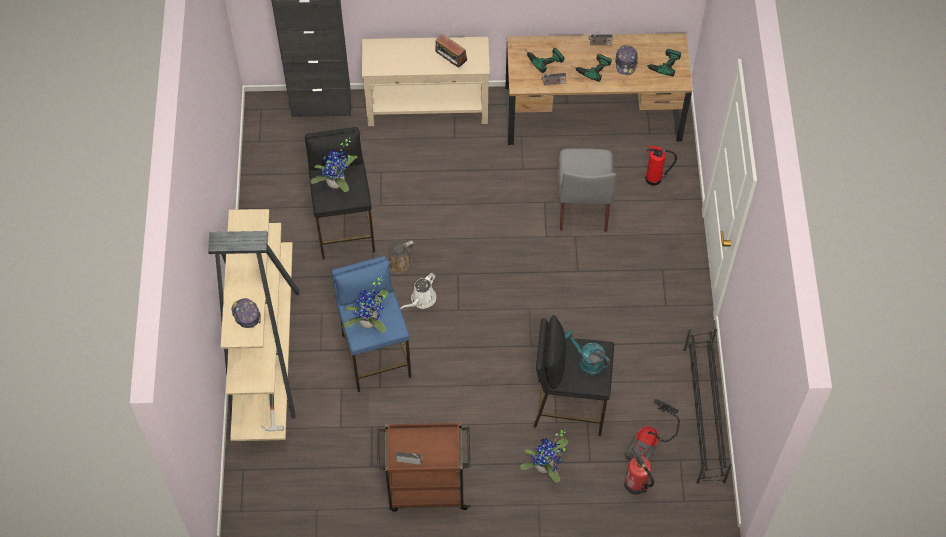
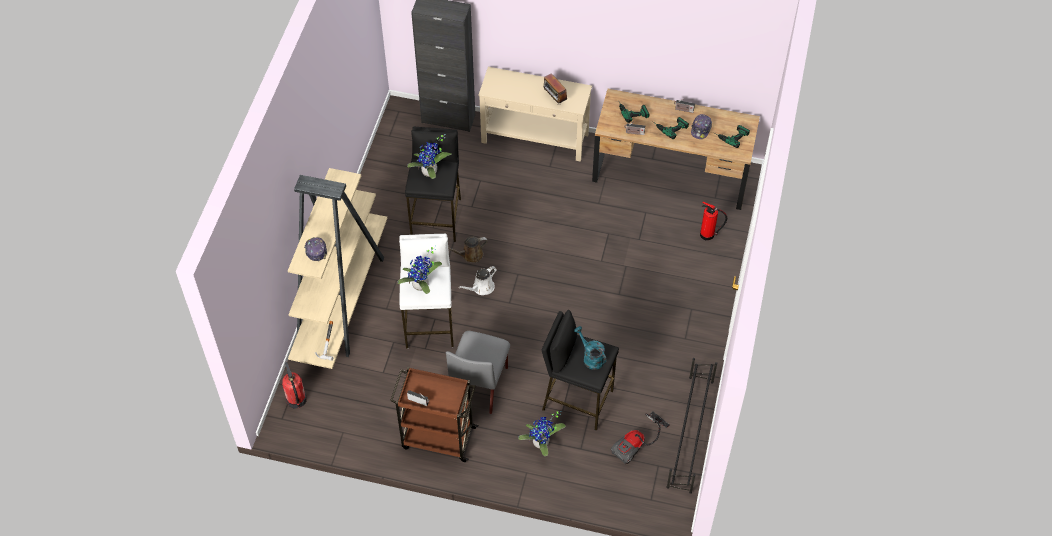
camera: 15 degrees right, 5 degrees down
blue stool [332,256,411,392] -> white stool [399,234,454,349]
grey chair [559,148,616,232] -> grey chair moved to [446,331,510,414]
fire extinguisher [624,447,654,495] -> fire extinguisher moved to [282,362,307,409]

